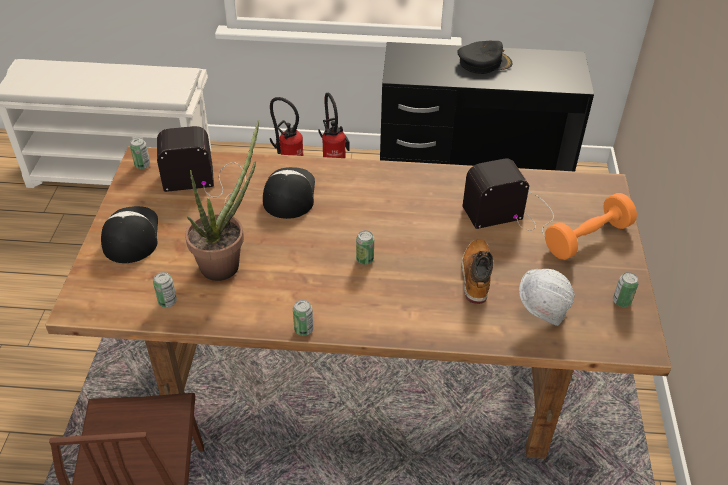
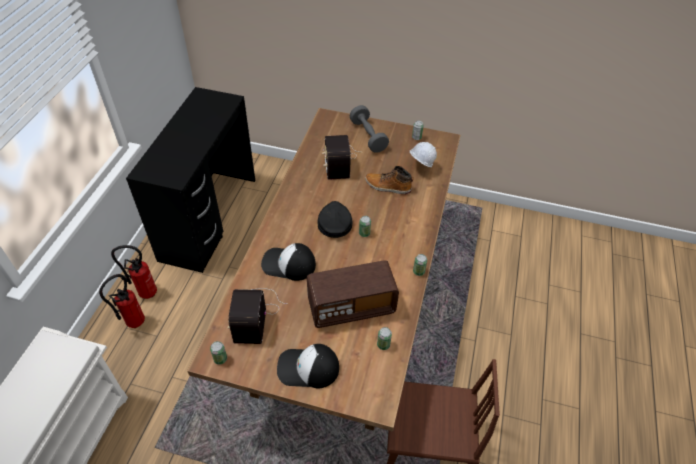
camera: 80 degrees left, 5 degrees up
potted plant [185,120,259,281] -> radio [307,260,399,328]
black cap [457,41,512,74] -> black cap moved to [318,201,352,238]
orange dumbbell [545,193,637,260] -> grey dumbbell [350,105,389,153]

